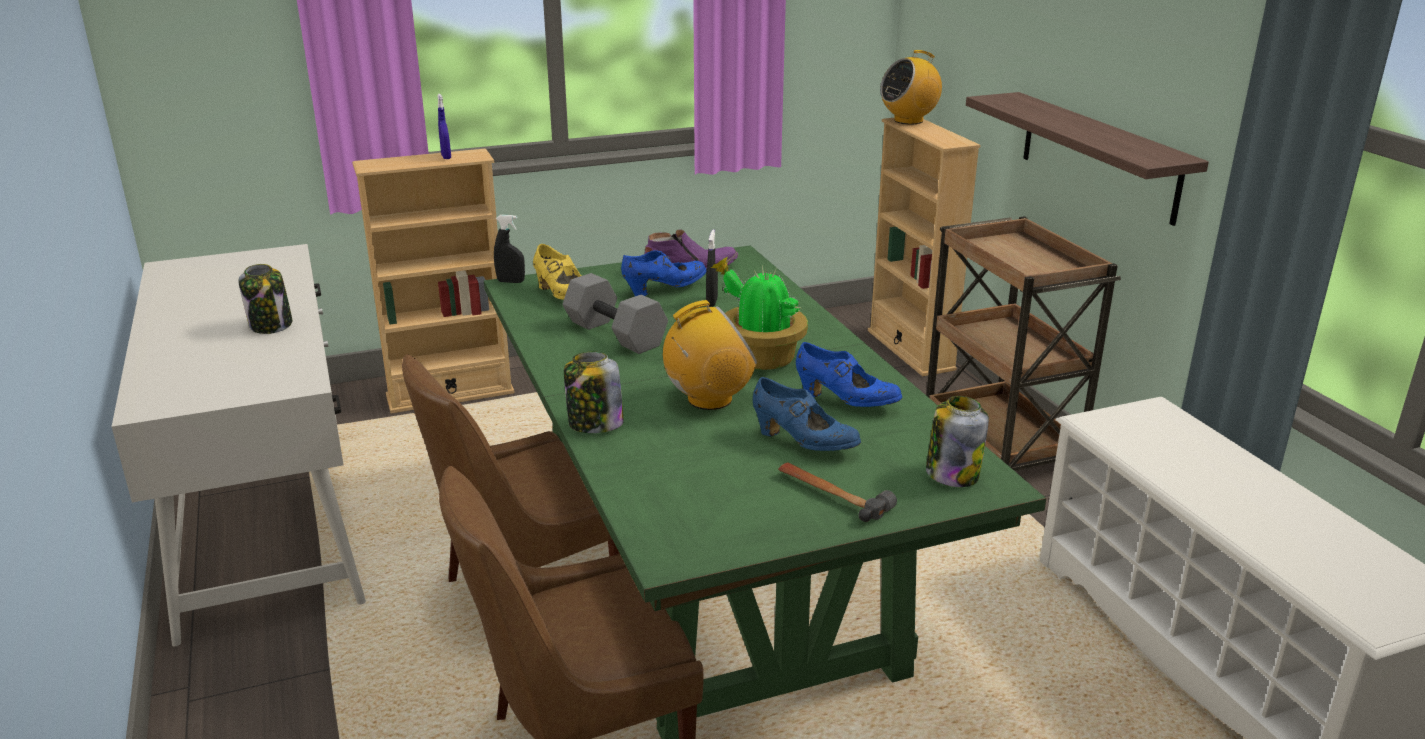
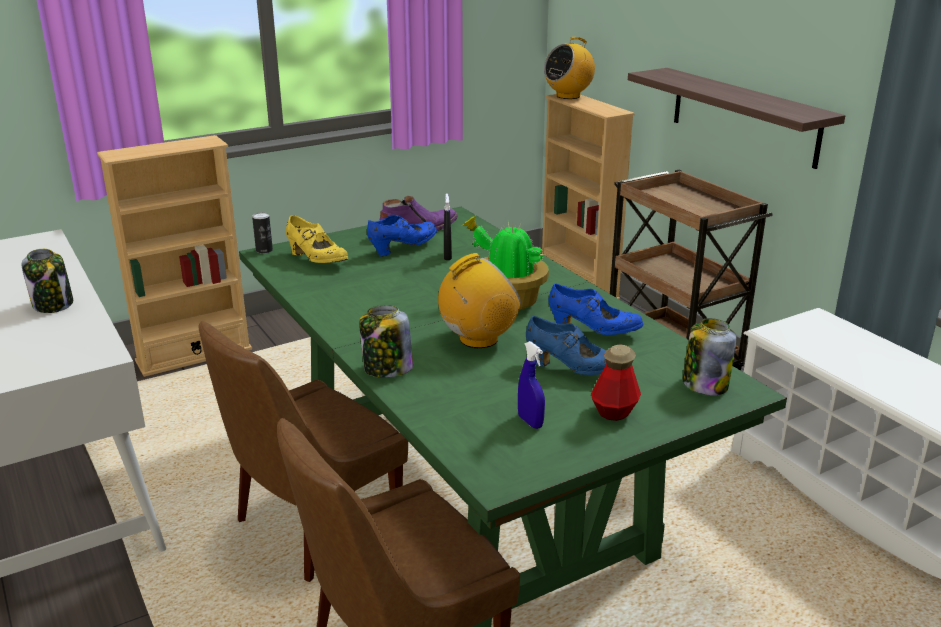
camera: 10 degrees left, 0 degrees up
blue spray bottle [437,94,451,159] -> blue spray bottle moved to [518,341,545,429]
black spray bottle [494,215,525,283] -> can [252,212,273,254]
grey dumbbell [562,273,668,354] -> none
hammer [778,463,897,522] -> bottle [591,344,641,421]

